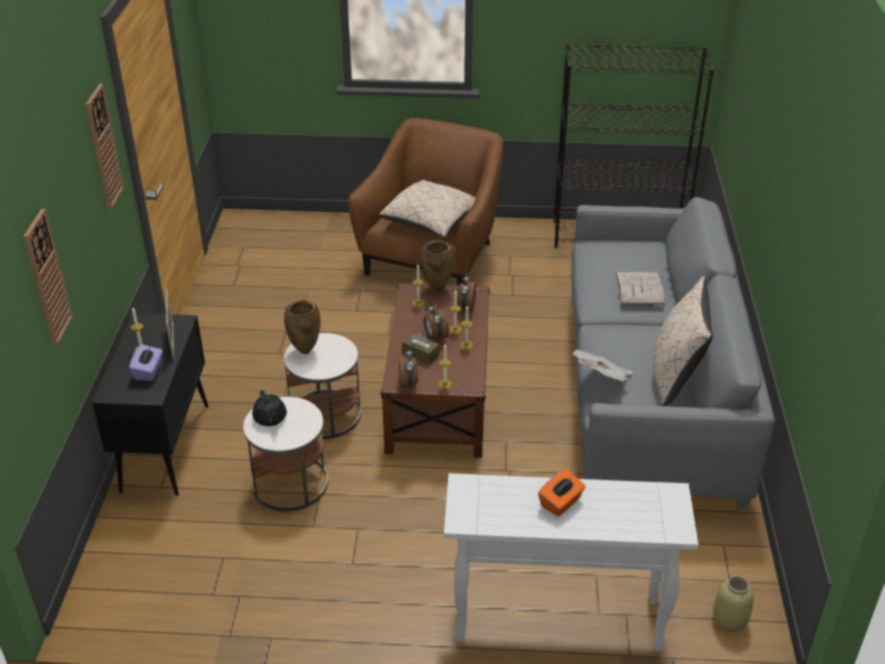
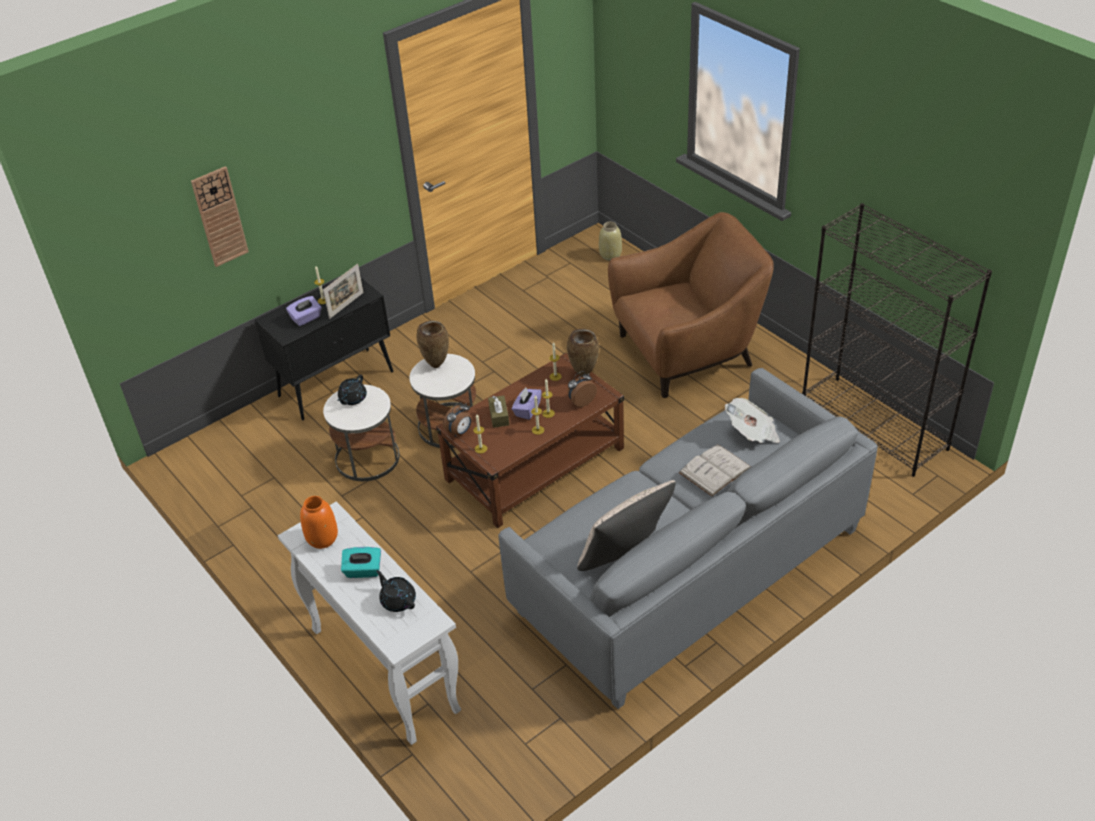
camera: 50 degrees right, 5 degrees up
wall clock [86,84,124,210] -> none
beige pillow [379,180,476,238] -> none
alarm clock [424,303,449,342] -> purple tissue box [512,387,542,420]
orange tissue box [538,469,586,517] -> turquoise tissue box [341,547,381,578]
newspaper [573,350,632,381] -> newspaper moved to [725,398,780,443]
beige vase [713,575,754,632] -> beige vase moved to [599,222,622,260]
none -> orange vase [300,496,338,549]
none -> black teapot [376,570,416,612]

